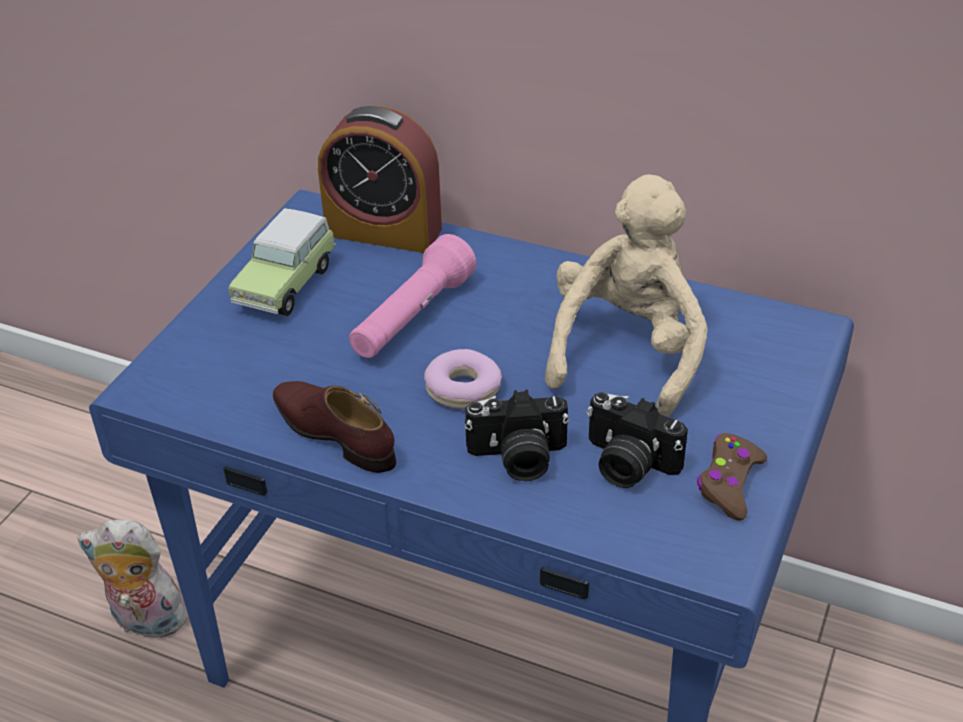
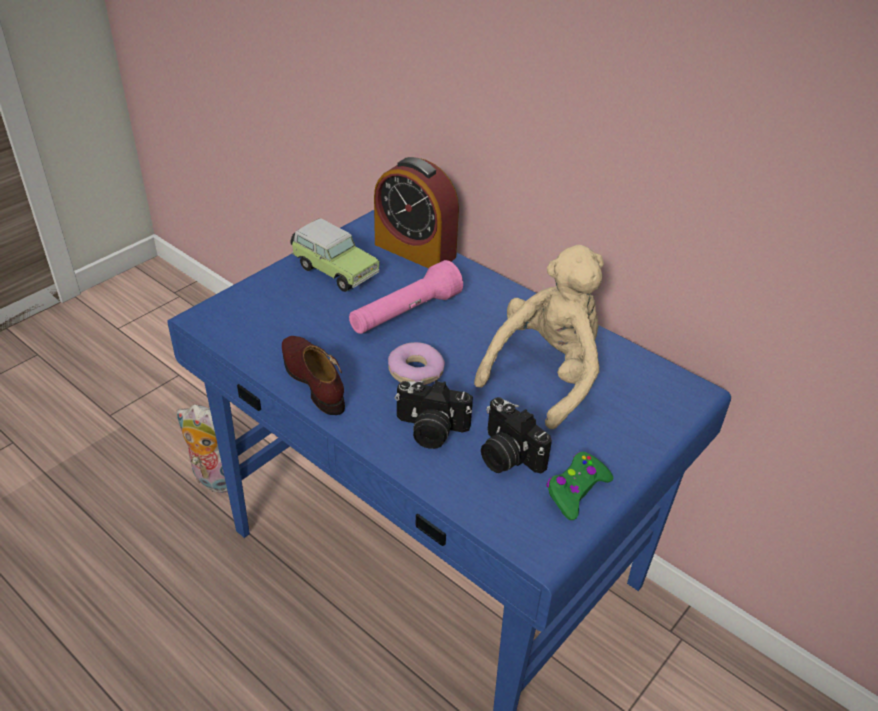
camera: 15 degrees right, 0 degrees up
toy car [228,208,336,316] -> toy car turned 90 degrees counterclockwise [290,218,380,292]
brown game controller [697,433,767,521] -> green game controller [546,452,613,520]

